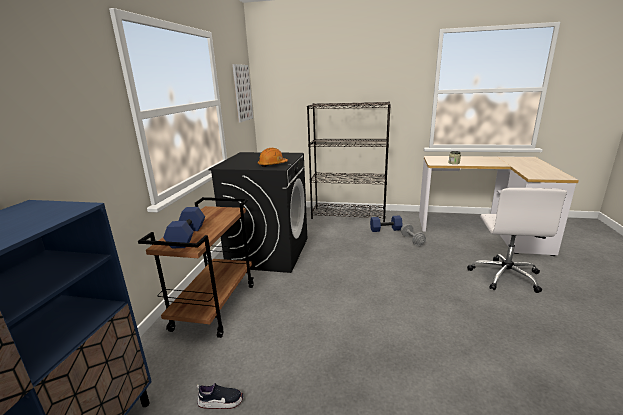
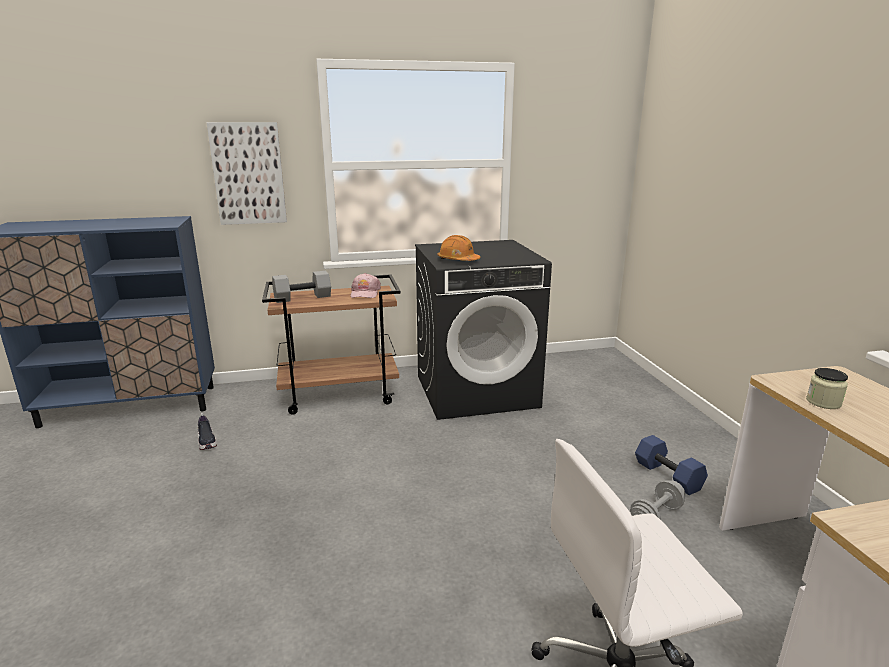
camera: 65 degrees right, 0 degrees up
blue dumbbell [163,207,205,248] -> grey dumbbell [272,271,331,303]
picture [232,64,253,122] -> picture moved to [207,122,287,225]
black bookcase [307,102,391,222] -> none
none -> pink cap [350,273,381,298]

